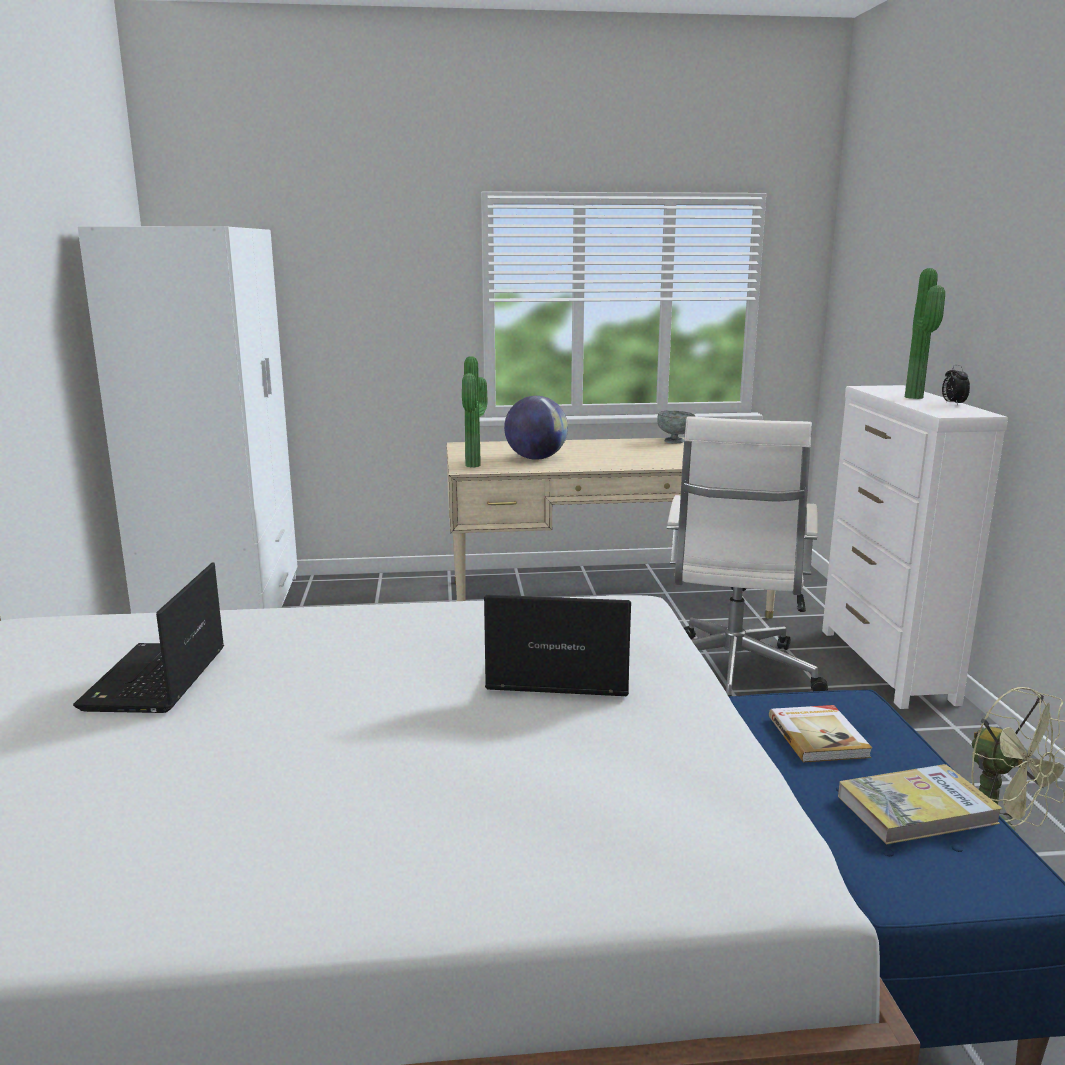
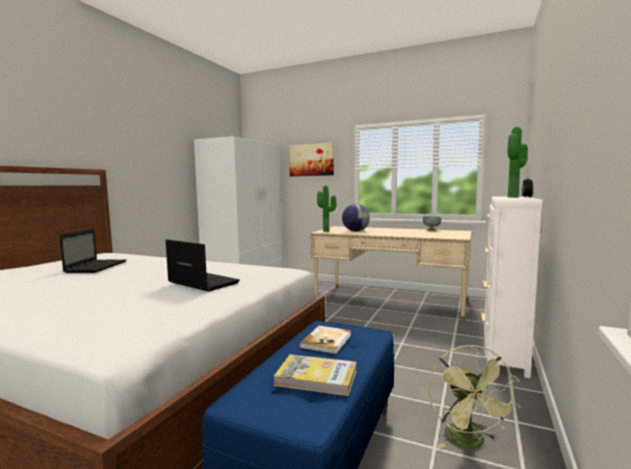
camera: 30 degrees right, 10 degrees down
laptop [73,563,224,713] -> laptop turned 150 degrees clockwise [59,229,126,273]
white office chair [667,416,828,697] -> none
none -> picture [289,143,334,177]

